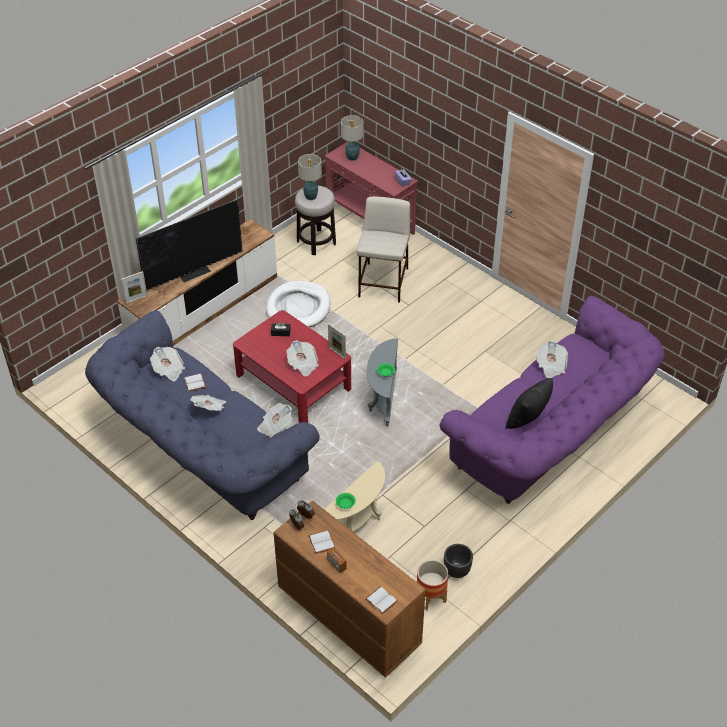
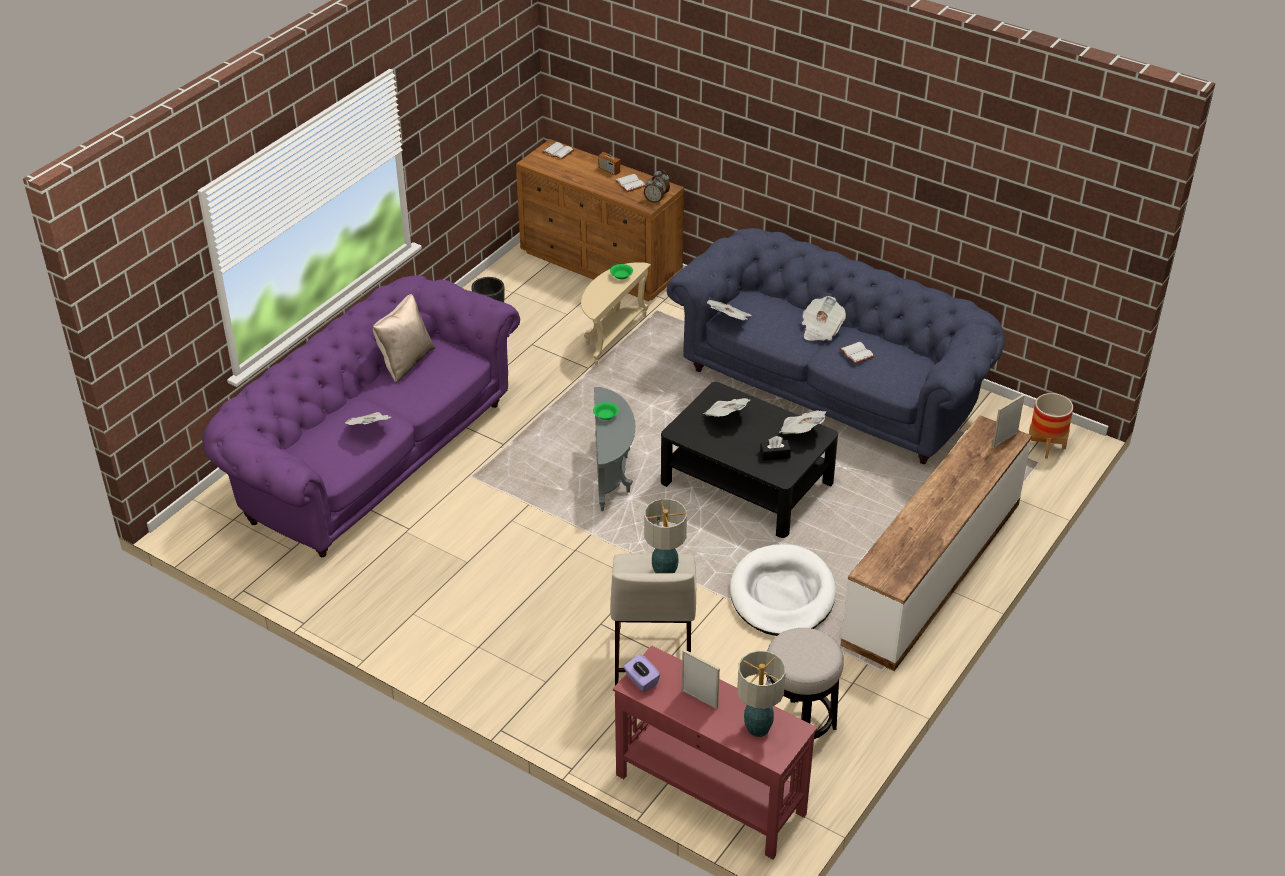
camera: 170 degrees right, 5 degrees down
television [136,199,243,290] -> none
newspaper [150,347,185,381] -> newspaper moved to [779,411,826,434]
red coffee table [233,310,351,423] -> black coffee table [661,382,838,538]
table lamp [298,154,322,200] -> table lamp moved to [644,499,687,573]
picture frame [328,324,346,359] -> picture frame moved to [682,650,720,709]
planter [417,560,448,611] -> planter moved to [1029,393,1073,459]
black pillow [506,378,553,429] -> beige pillow [373,294,435,383]

